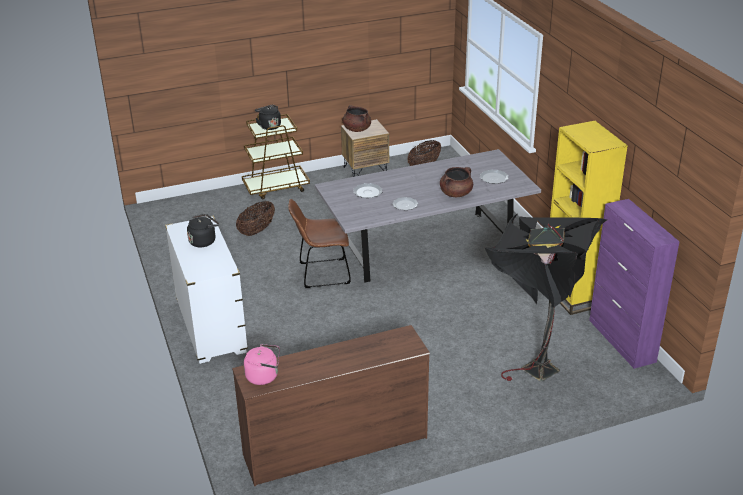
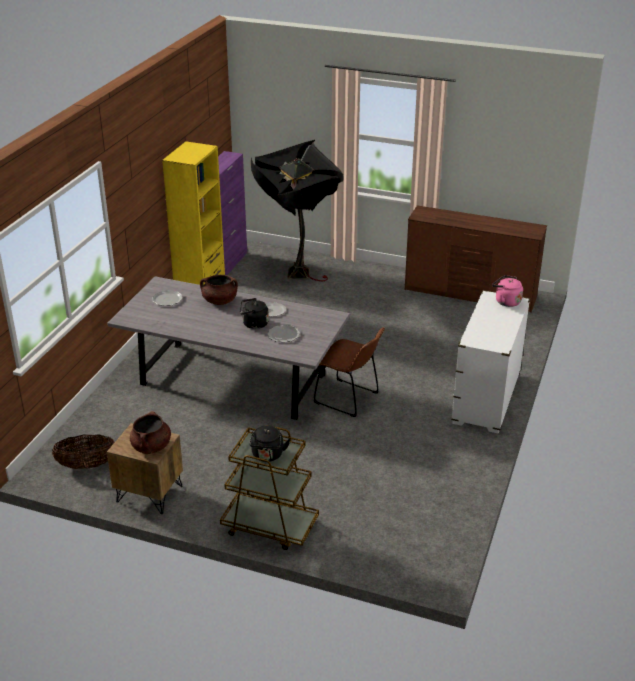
camera: 140 degrees left, 0 degrees up
black kettle [187,214,219,247] -> black kettle moved to [240,298,269,329]
basket [236,201,275,236] -> none
pink kettle [244,344,280,385] -> pink kettle moved to [492,275,523,307]

